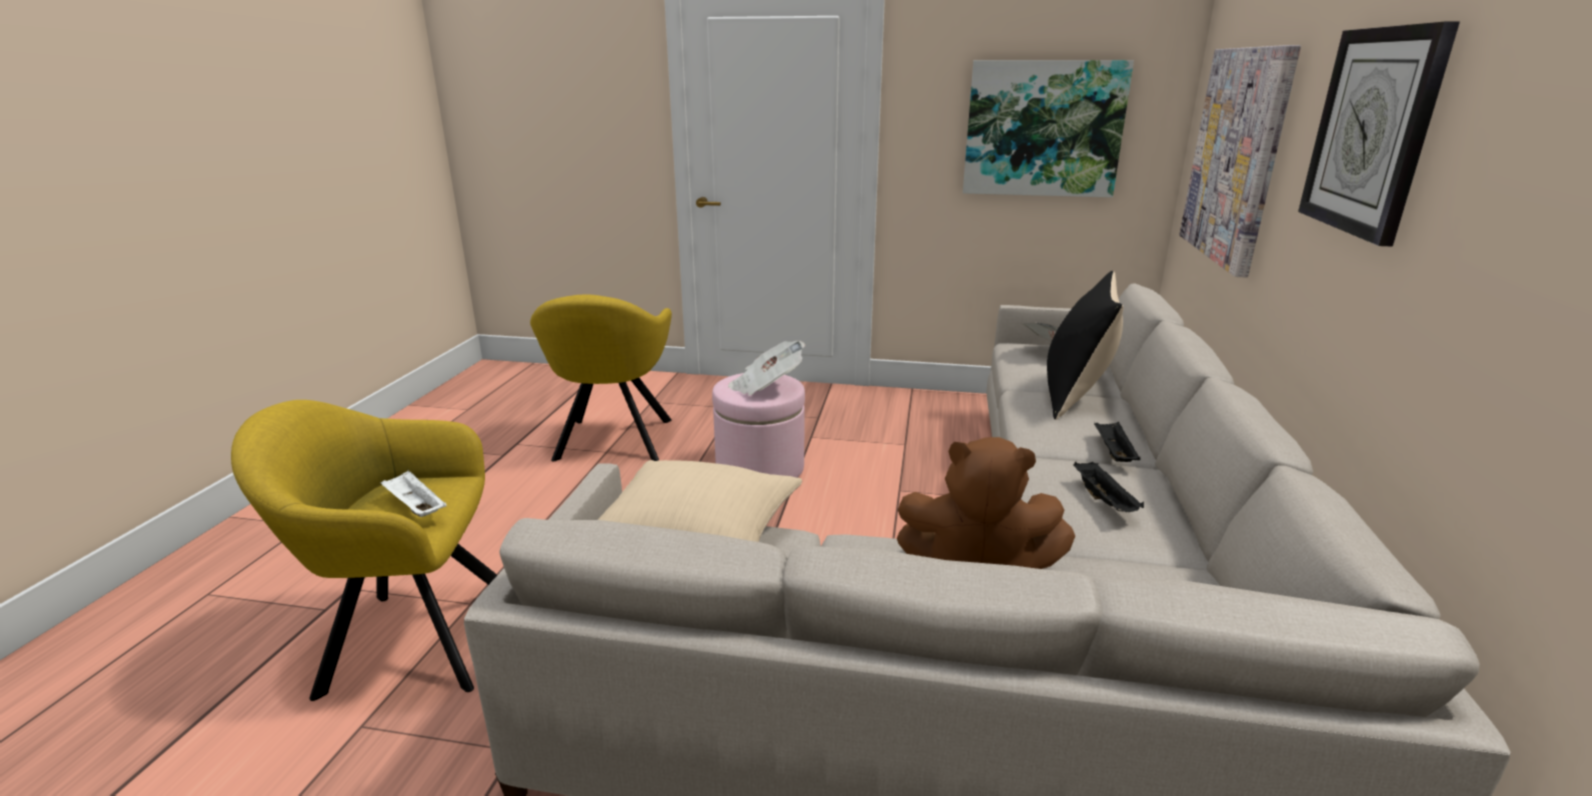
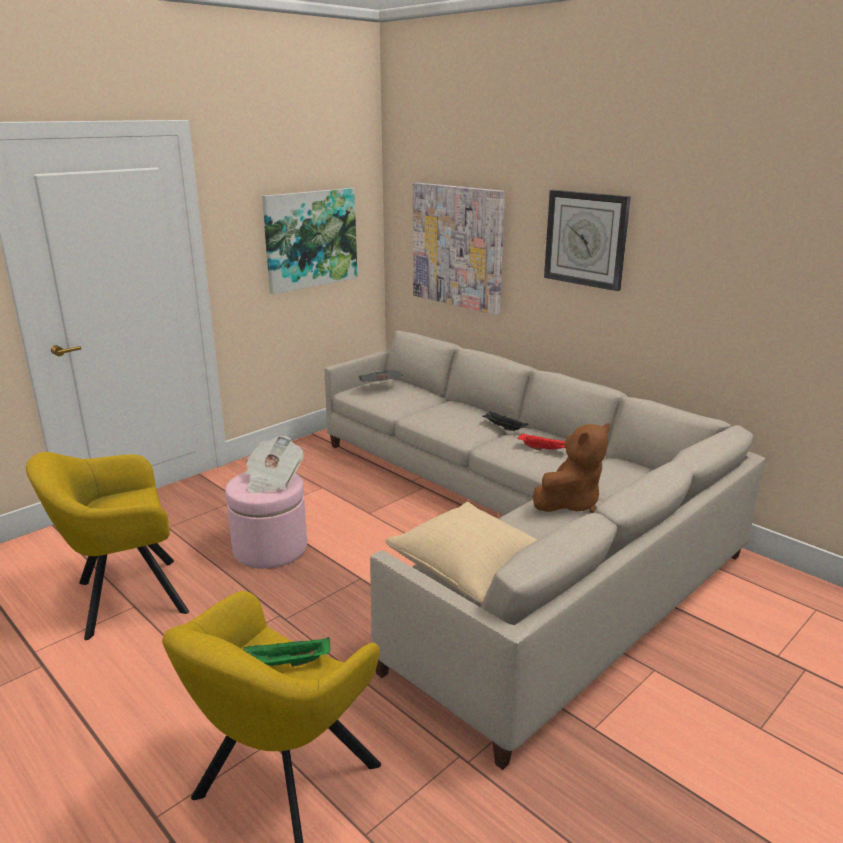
camera: 55 degrees left, 0 degrees up
white tray [380,470,447,517] -> green tray [243,637,331,667]
yellow armchair [530,295,672,462] -> yellow armchair turned 120 degrees clockwise [26,452,189,640]
black pillow [1047,271,1123,420] -> none
black tray [1073,461,1144,512] -> red tray [518,434,565,451]

